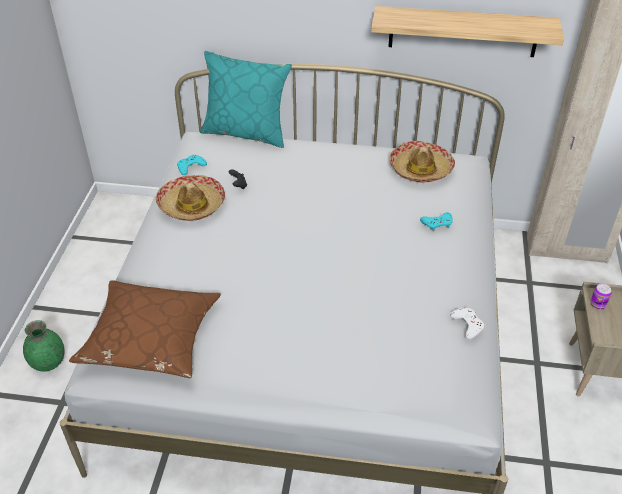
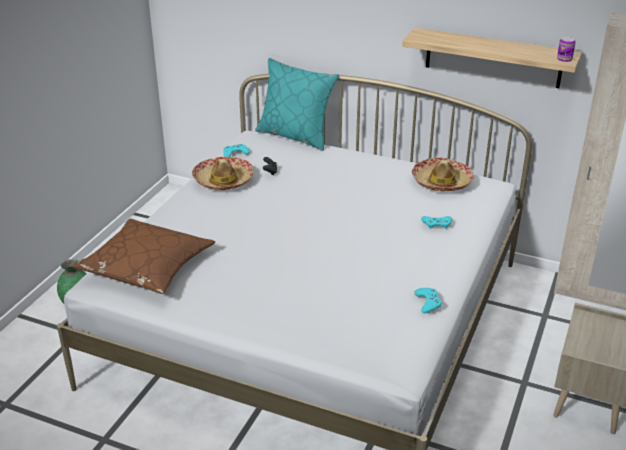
camera: 15 degrees right, 10 degrees down
white game controller [450,308,484,339] -> turquoise game controller [414,288,442,313]
can [591,284,612,309] -> can moved to [557,37,576,62]

